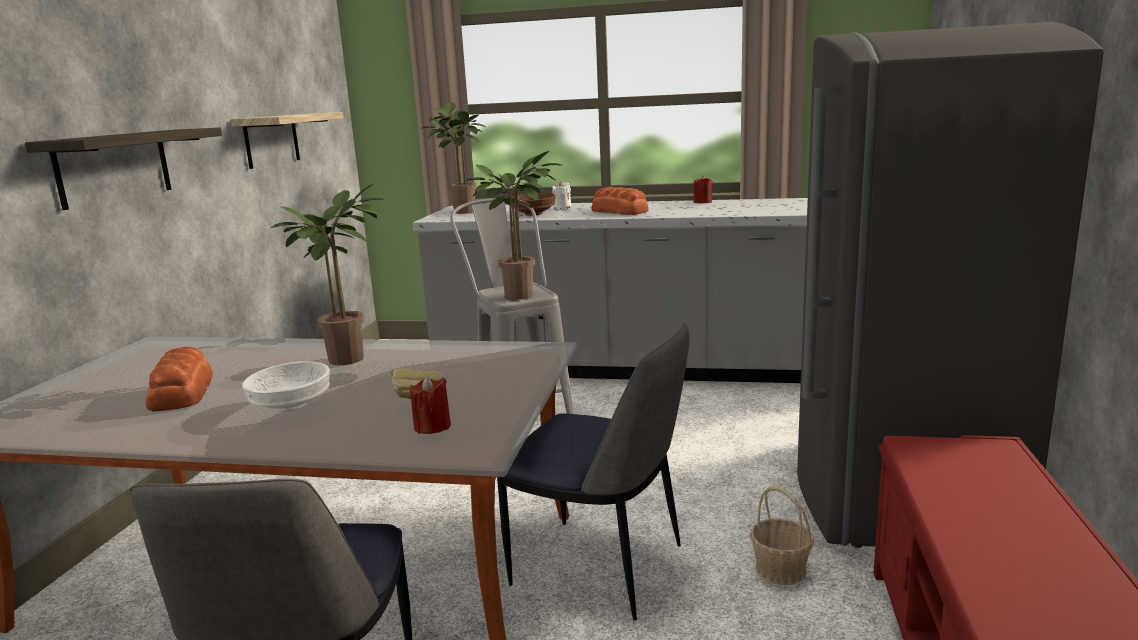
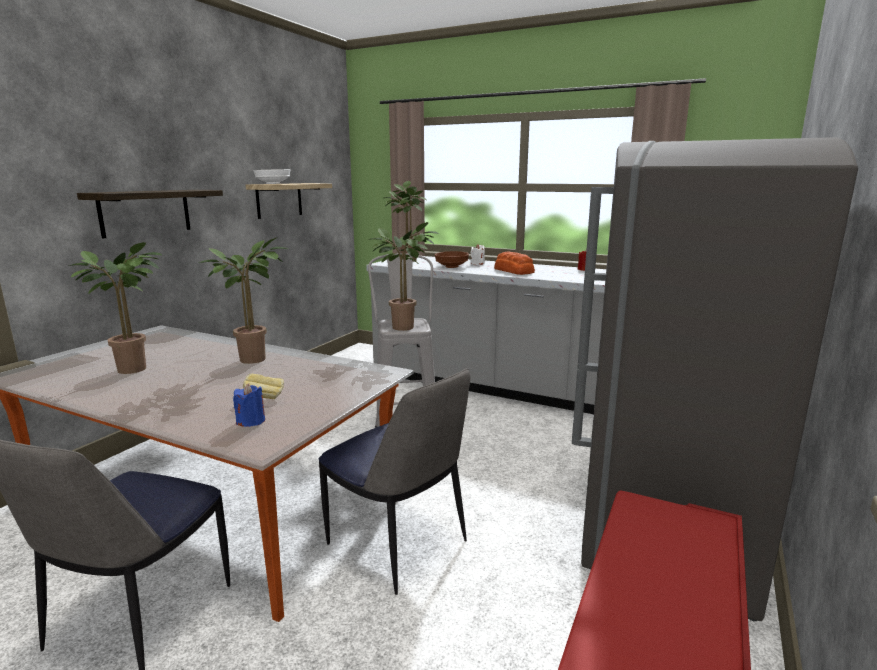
camera: 15 degrees right, 0 degrees up
bread [146,347,213,412] -> potted plant [68,242,162,374]
white bowl [242,361,330,412] -> white bowl moved to [254,169,290,184]
red candle [410,375,451,434] -> blue candle [233,383,265,427]
basket [750,486,814,585] -> none

